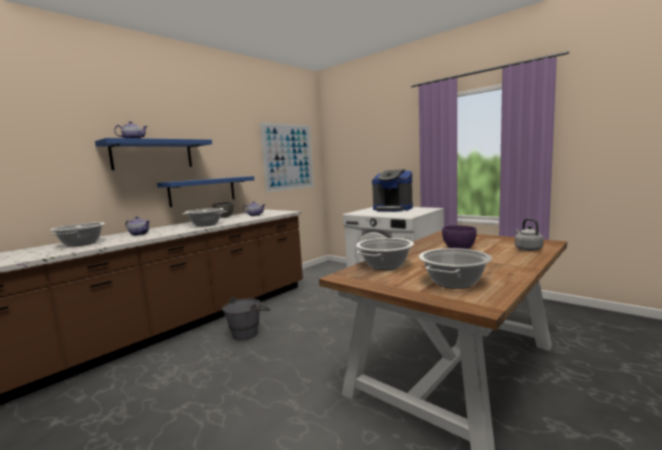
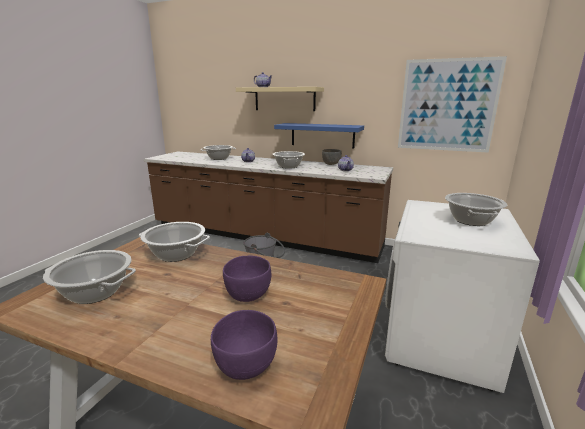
camera: 70 degrees right, 10 degrees up
blue shelf [95,138,212,170] -> beige shelf [236,87,324,111]
coffee machine [372,169,413,212] -> cooking pot [445,193,507,226]
grey kettle [515,219,544,251] -> purple bowl [211,310,278,380]

